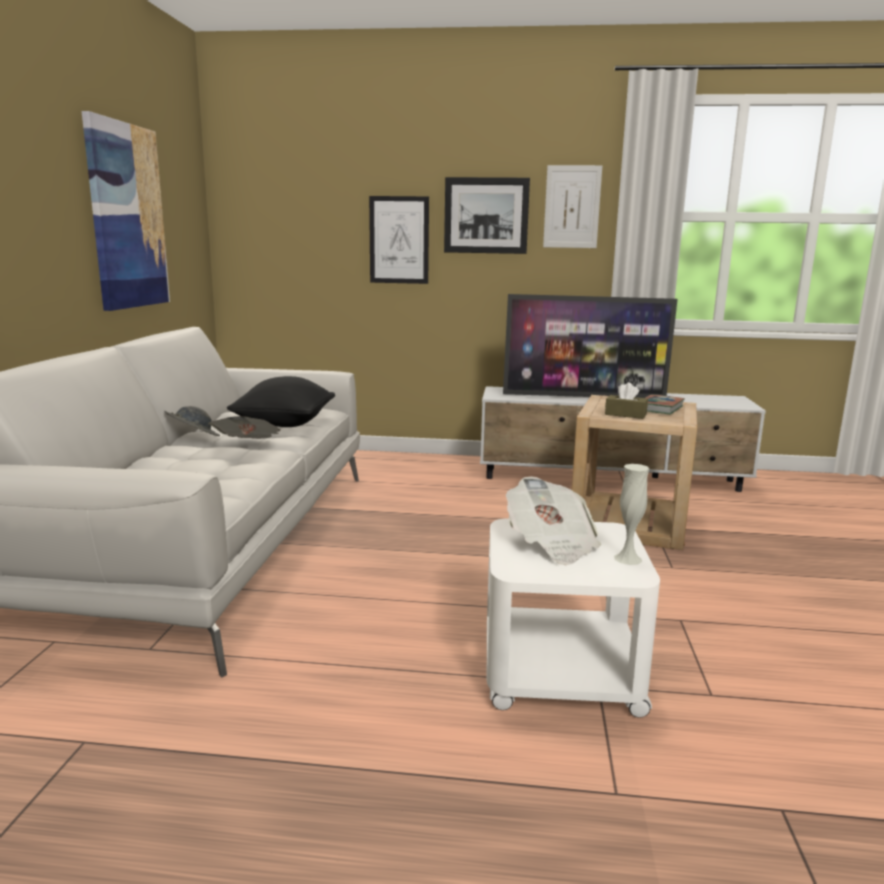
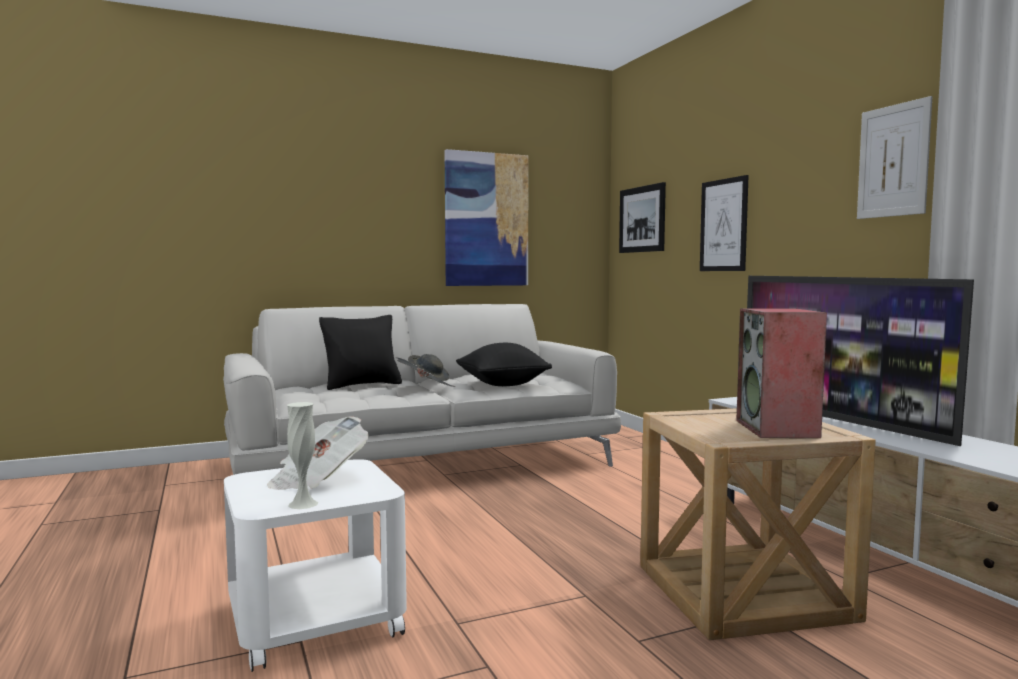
camera: 60 degrees right, 10 degrees down
picture [444,177,530,254] -> picture moved to [619,182,666,253]
brown tissue box [605,382,648,419] -> none
book [645,394,685,414] -> speaker [736,308,827,438]
none -> black pillow [319,315,402,390]

